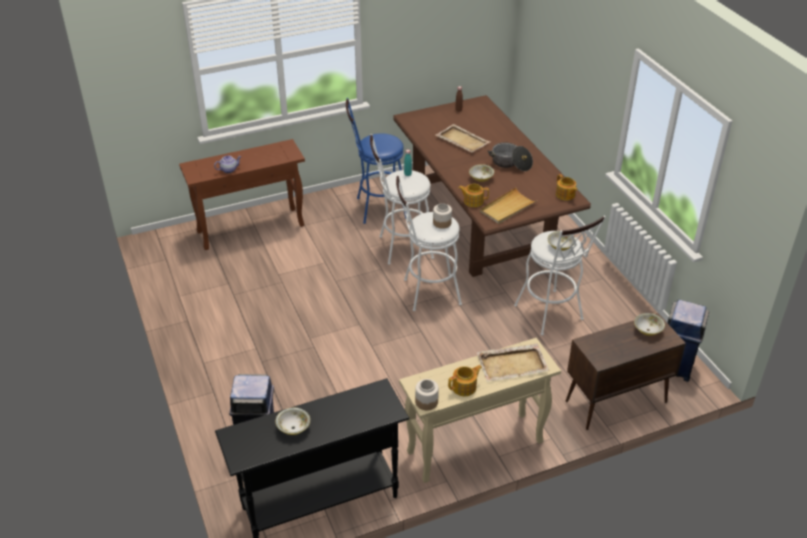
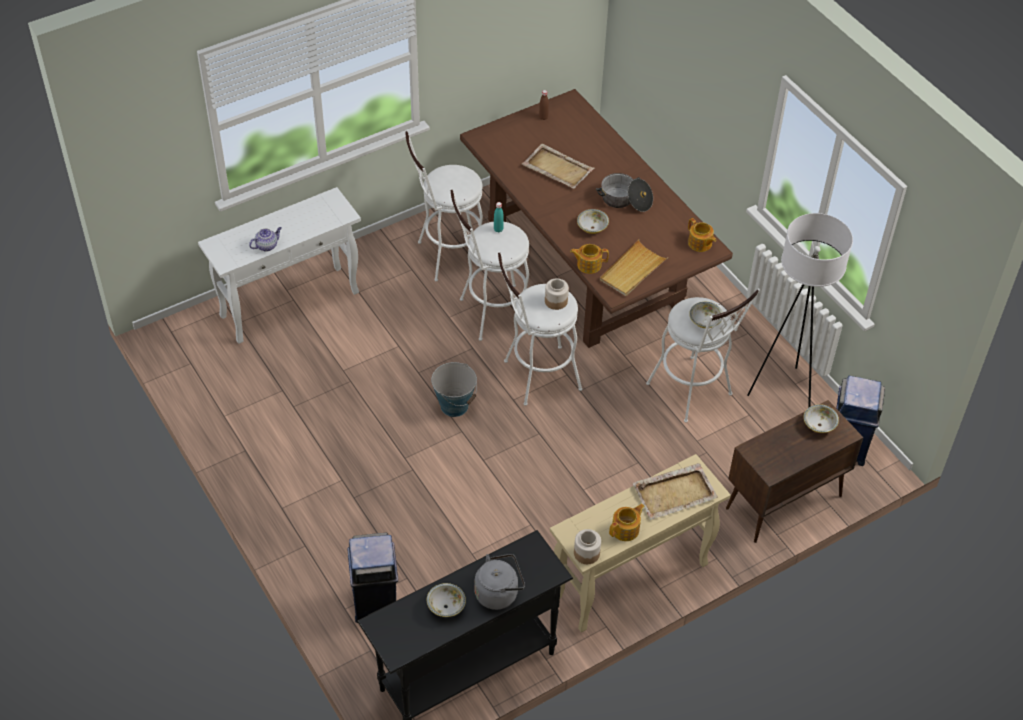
camera: 10 degrees left, 10 degrees up
brown console table [179,139,305,250] -> white console table [198,187,361,344]
blue stool [346,98,406,224] -> white stool [405,130,483,281]
none -> bucket [431,362,477,417]
none -> grey kettle [474,554,525,610]
none -> white floor lamp [747,213,853,408]

